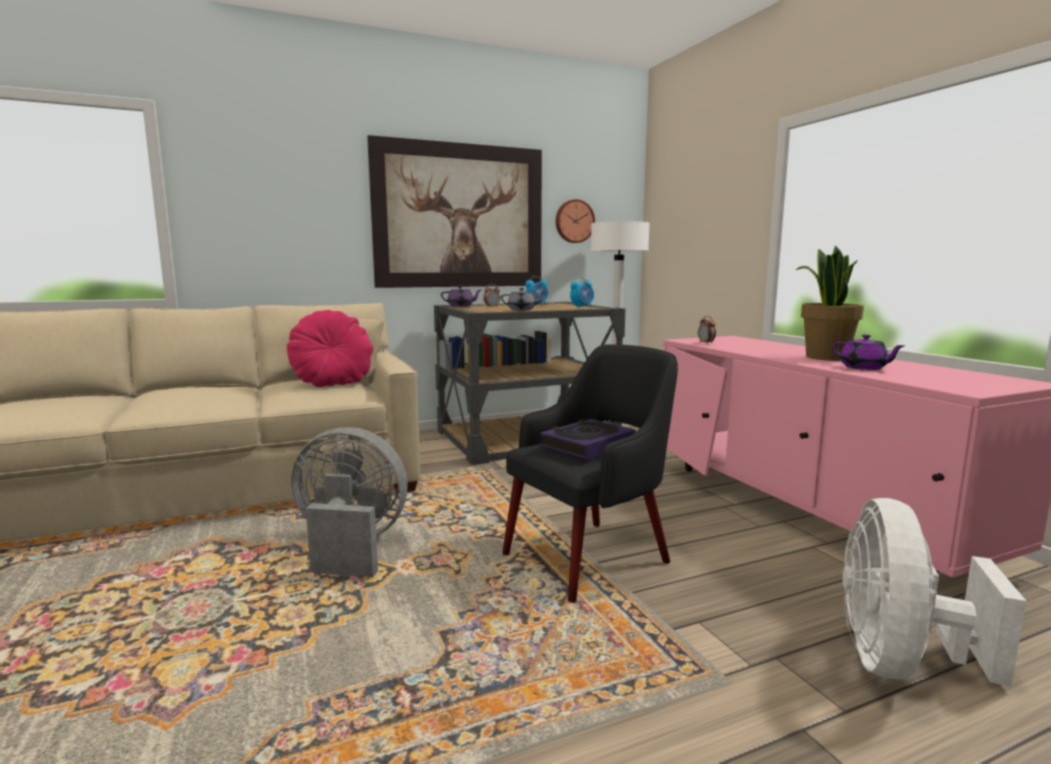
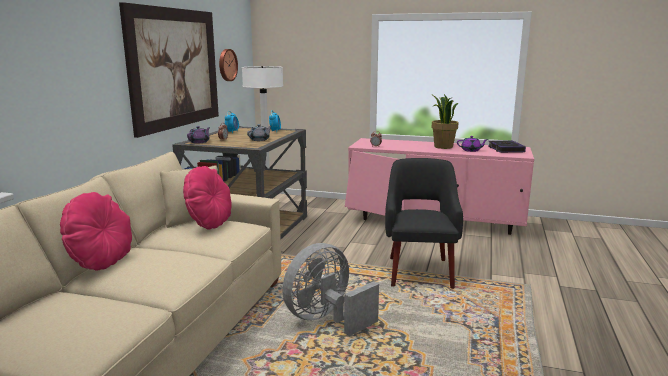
camera: 50 degrees left, 5 degrees up
book [540,419,636,460] -> book moved to [488,140,526,153]
white fan [843,498,1027,686] -> none
none -> pink pillow [60,192,132,271]

